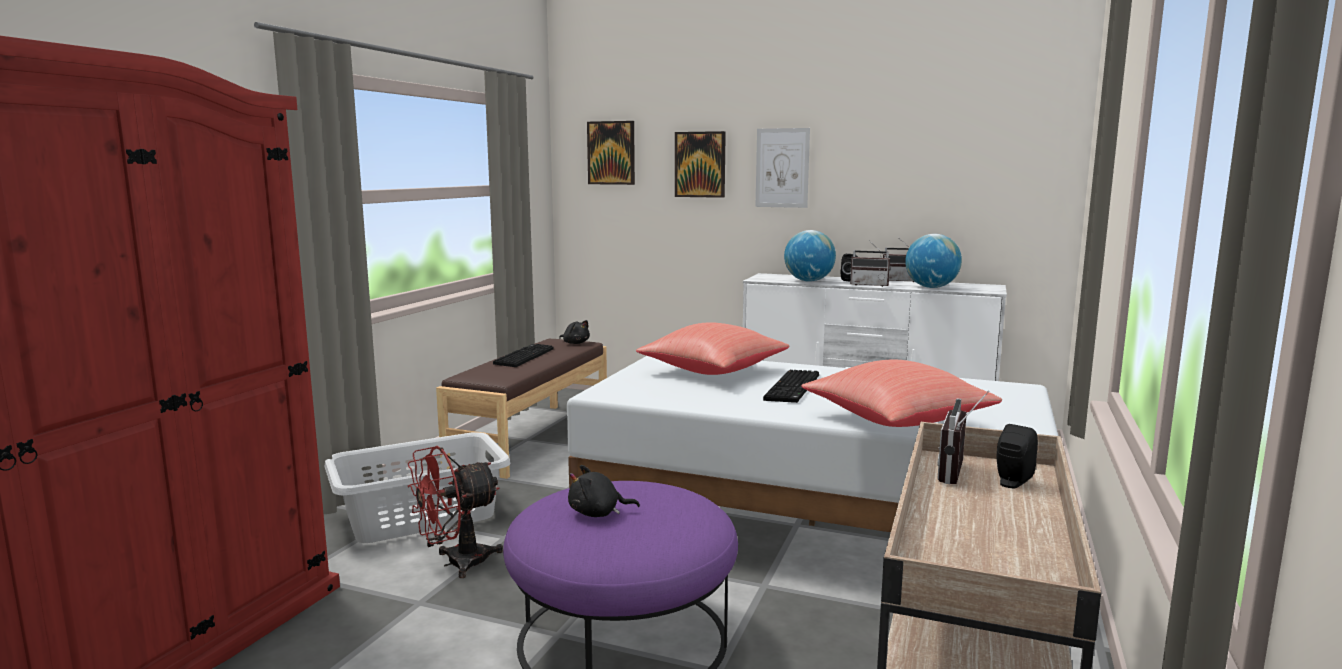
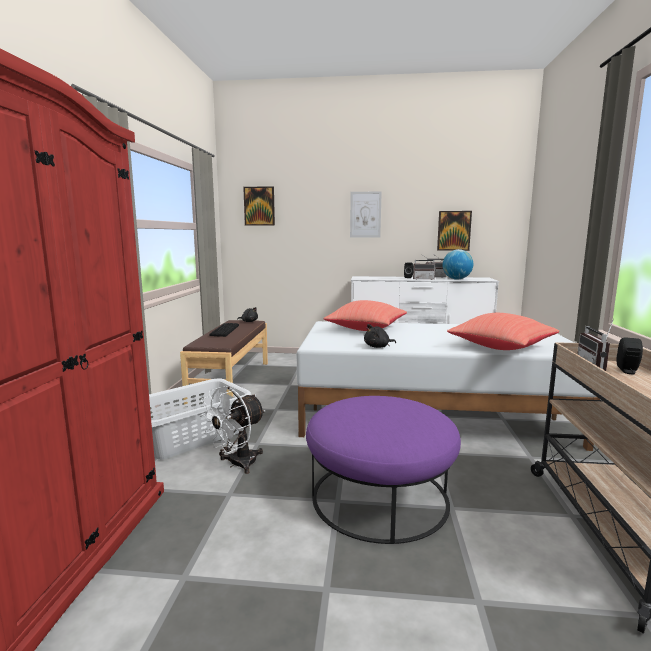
camera: 15 degrees left, 0 degrees up
red fan [408,446,503,578] -> white fan [199,386,265,474]
black plush toy [568,465,640,517] -> black plush toy moved to [364,324,396,348]
picture [675,131,726,198] -> picture moved to [437,211,472,251]
keyboard [763,370,819,403] -> none
globe [784,230,836,282] -> none

